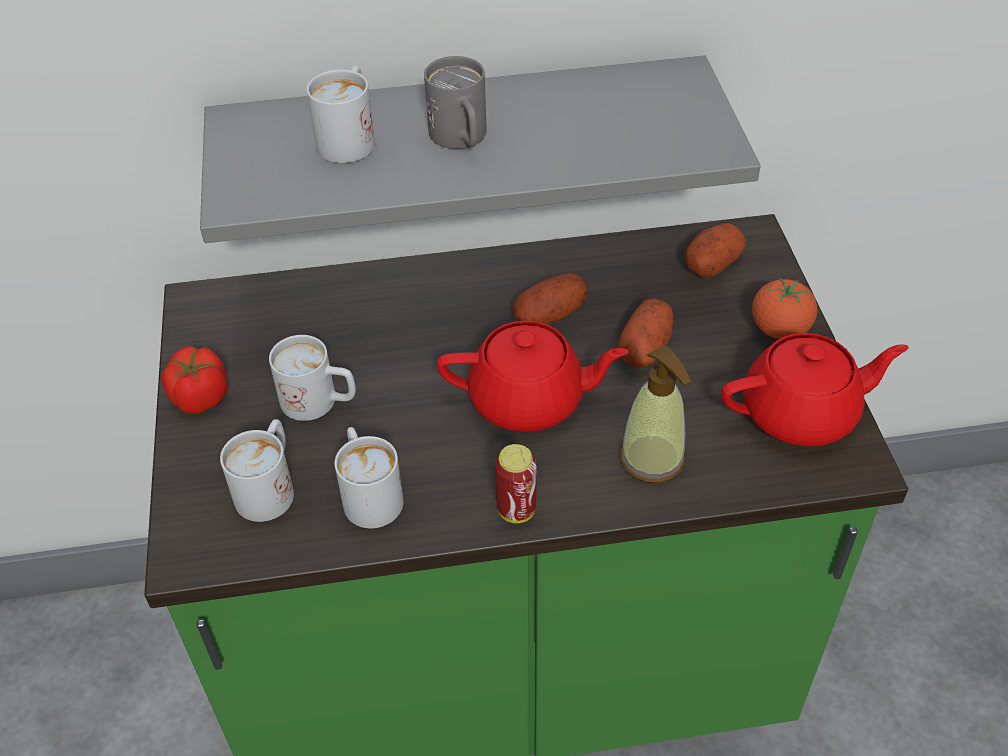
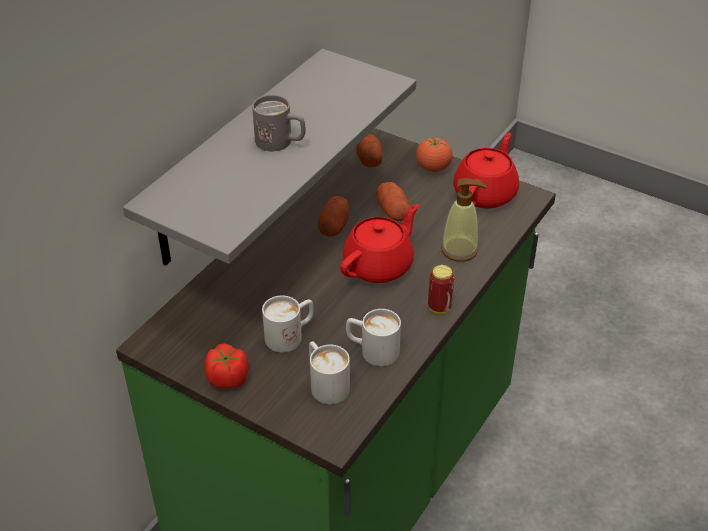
camera: 50 degrees left, 5 degrees down
white mug [306,66,375,163] -> none

